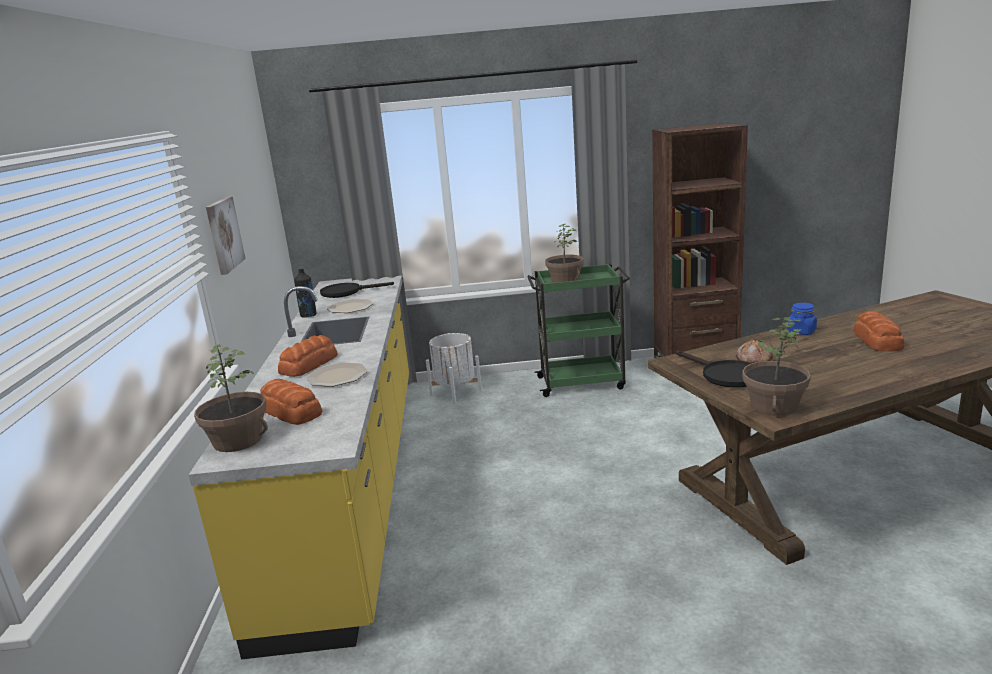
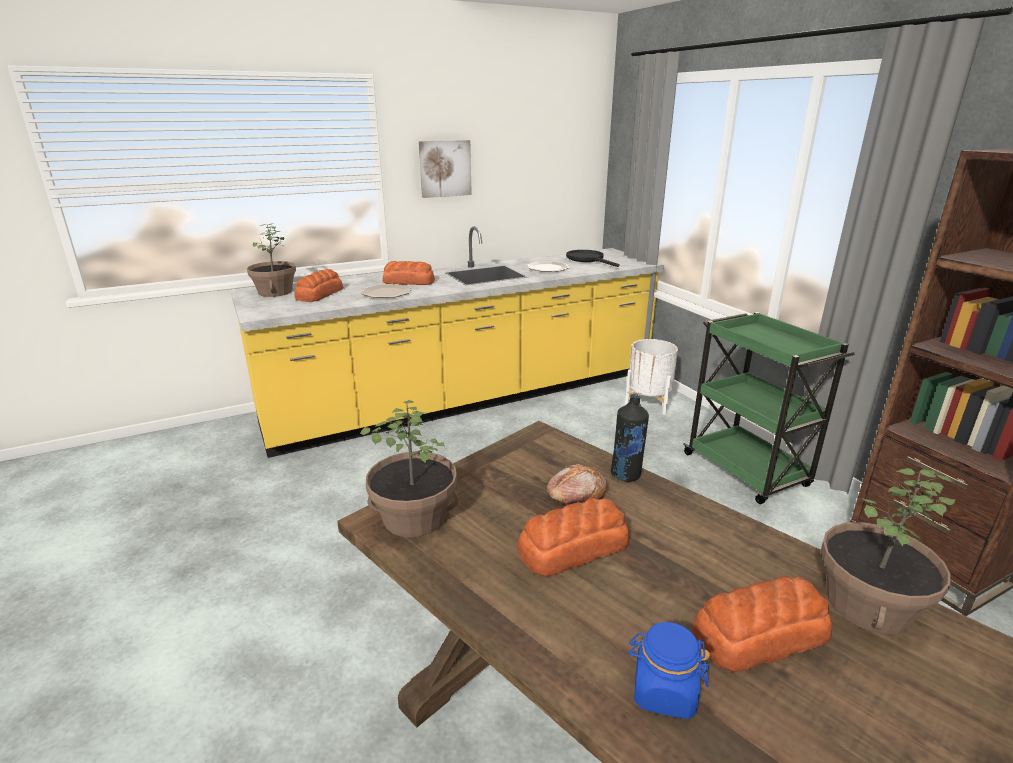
camera: 65 degrees right, 5 degrees up
black bottle [294,268,317,318] -> black bottle moved to [611,394,649,482]
potted plant [545,224,583,283] -> potted plant moved to [821,468,955,634]
black frying pan [676,350,752,388] -> none
blue jar [787,303,817,335] -> blue jar moved to [628,622,710,719]
none -> bread [517,498,630,577]

